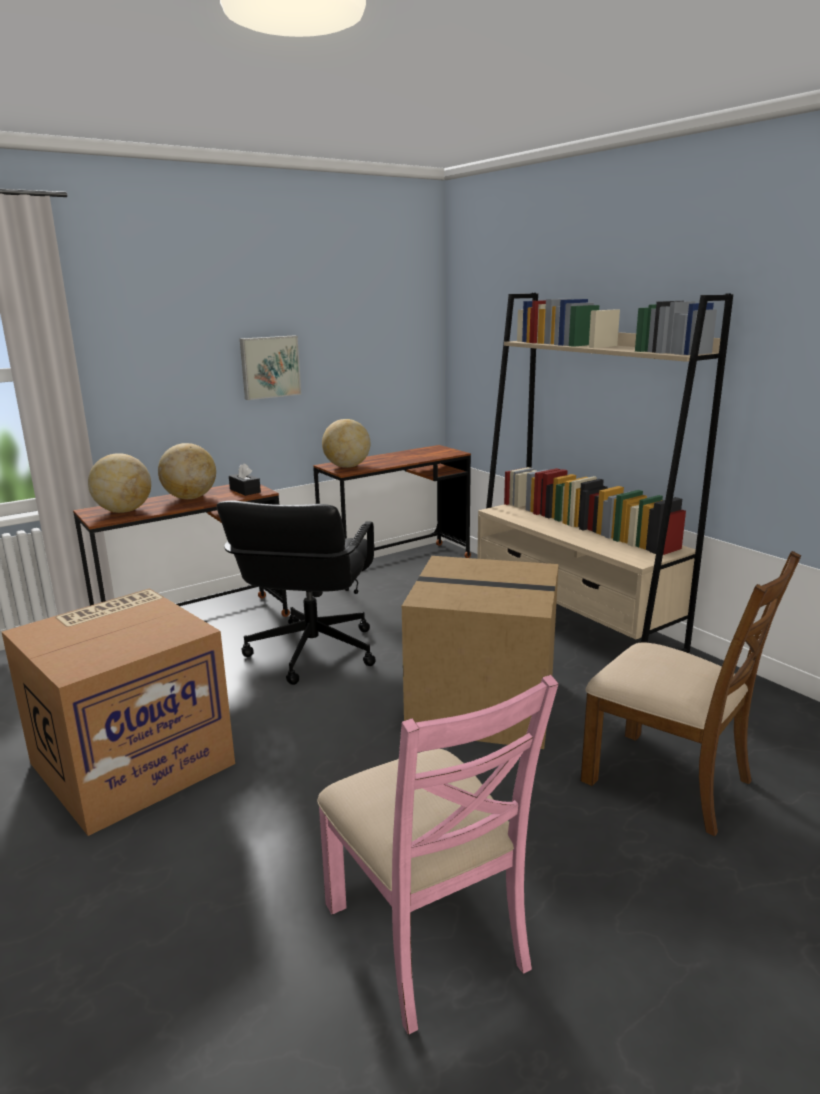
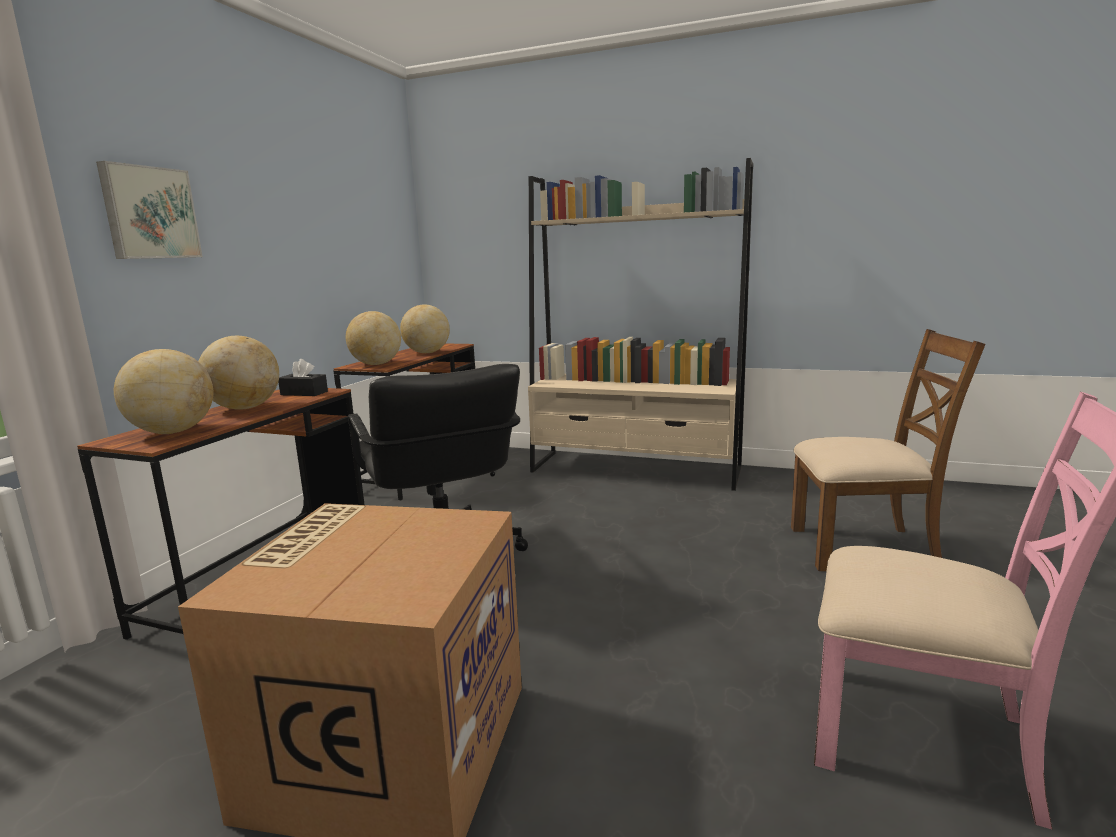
camera: 35 degrees left, 5 degrees down
picture [240,335,301,400] -> picture moved to [96,161,203,259]
cardboard box [402,556,559,749] -> none
none -> globe [400,304,450,353]

